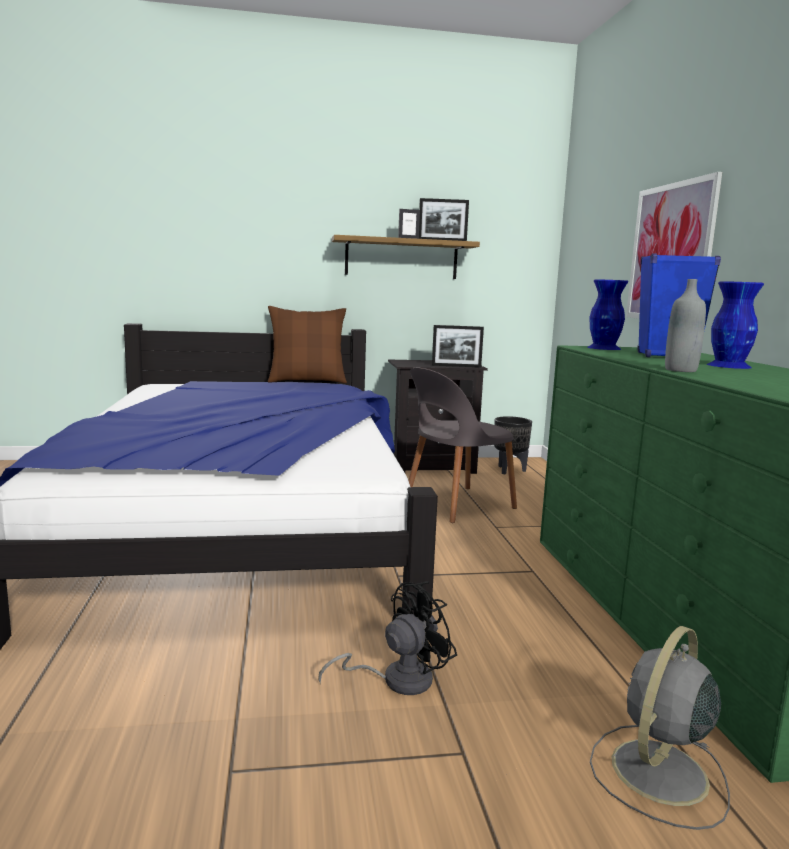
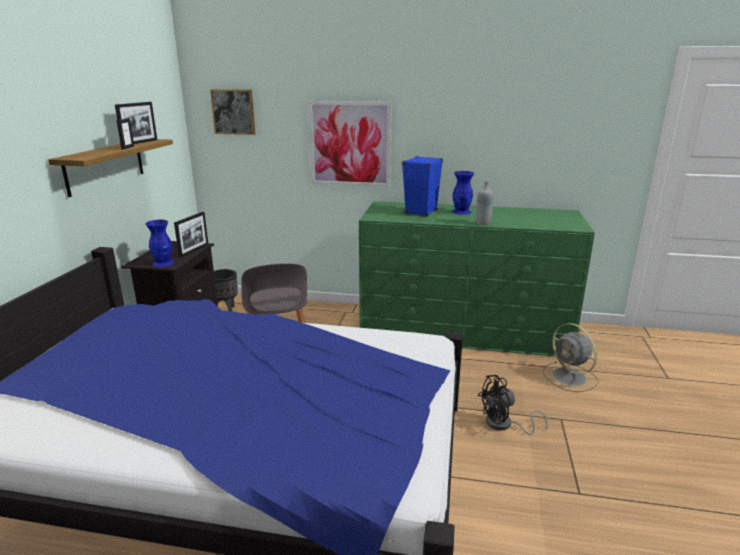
camera: 70 degrees left, 10 degrees up
brown pillow [268,306,347,383] -> none
black fan [319,581,457,695] -> black fan turned 90 degrees counterclockwise [478,375,548,435]
blue vase [587,279,628,350] -> blue vase moved to [146,220,174,267]
none -> picture [210,89,255,135]

